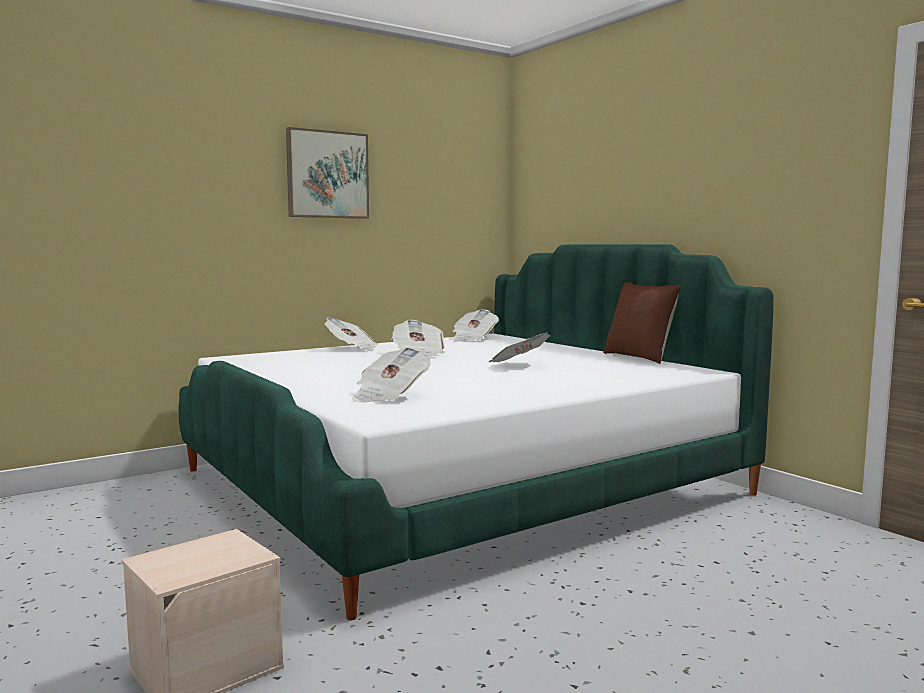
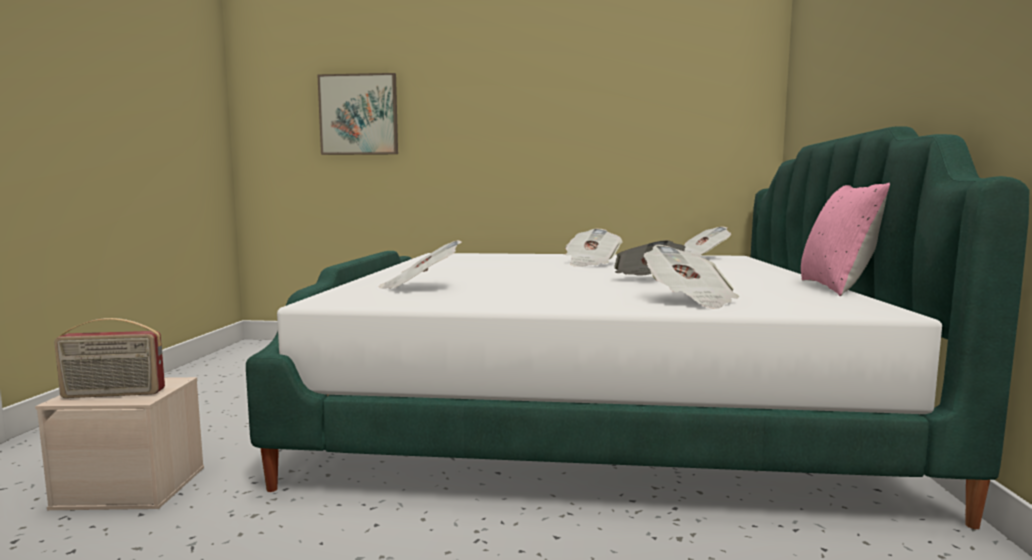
camera: 40 degrees right, 0 degrees up
picture [286,127,369,219] -> picture moved to [317,73,398,155]
newspaper [324,317,378,351] -> newspaper moved to [644,245,739,309]
brown pillow [603,282,681,364] -> pink pillow [801,183,890,296]
none -> radio [54,318,165,398]

